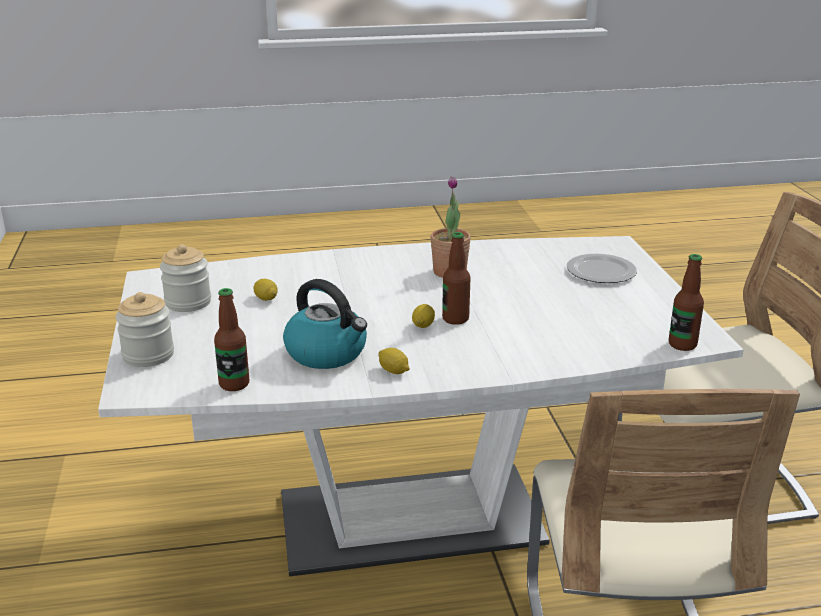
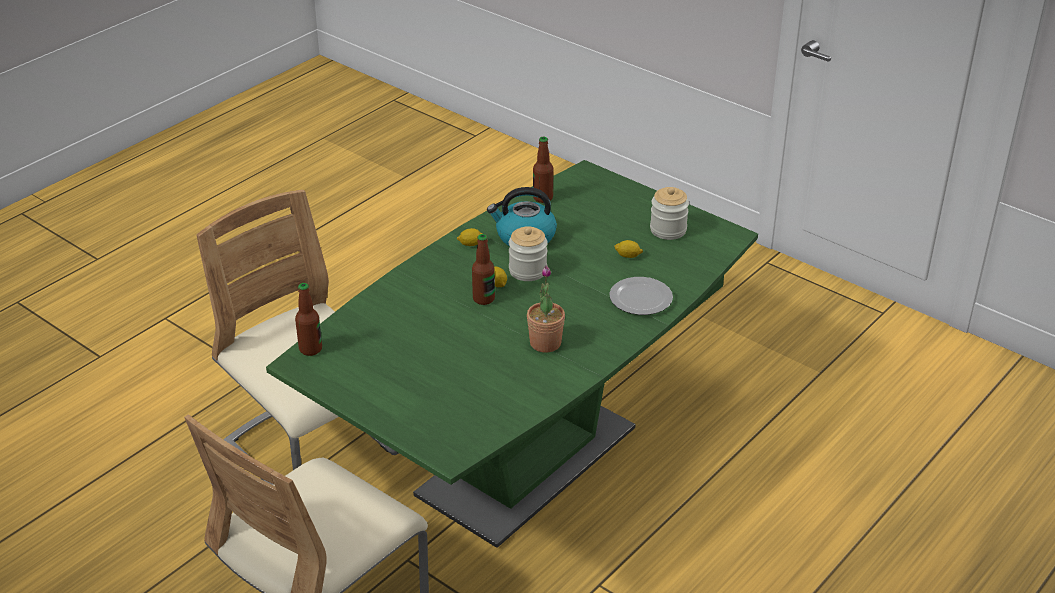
camera: 140 degrees right, 10 degrees up
white dining table [98,236,744,576] -> green dining table [266,160,758,548]
jar [116,292,174,367] -> jar moved to [509,226,548,281]
plate [567,254,637,283] -> plate moved to [609,277,673,315]

